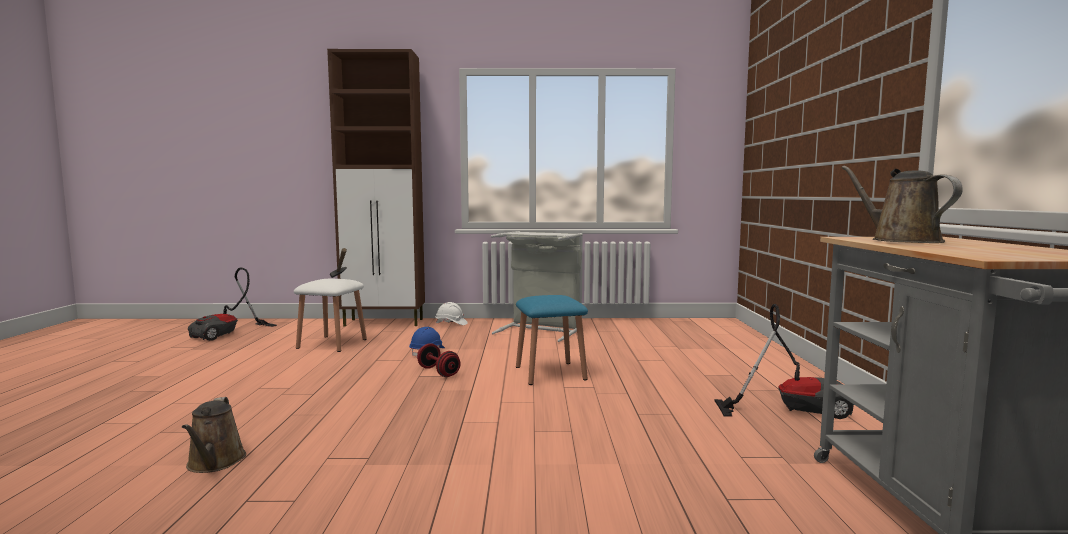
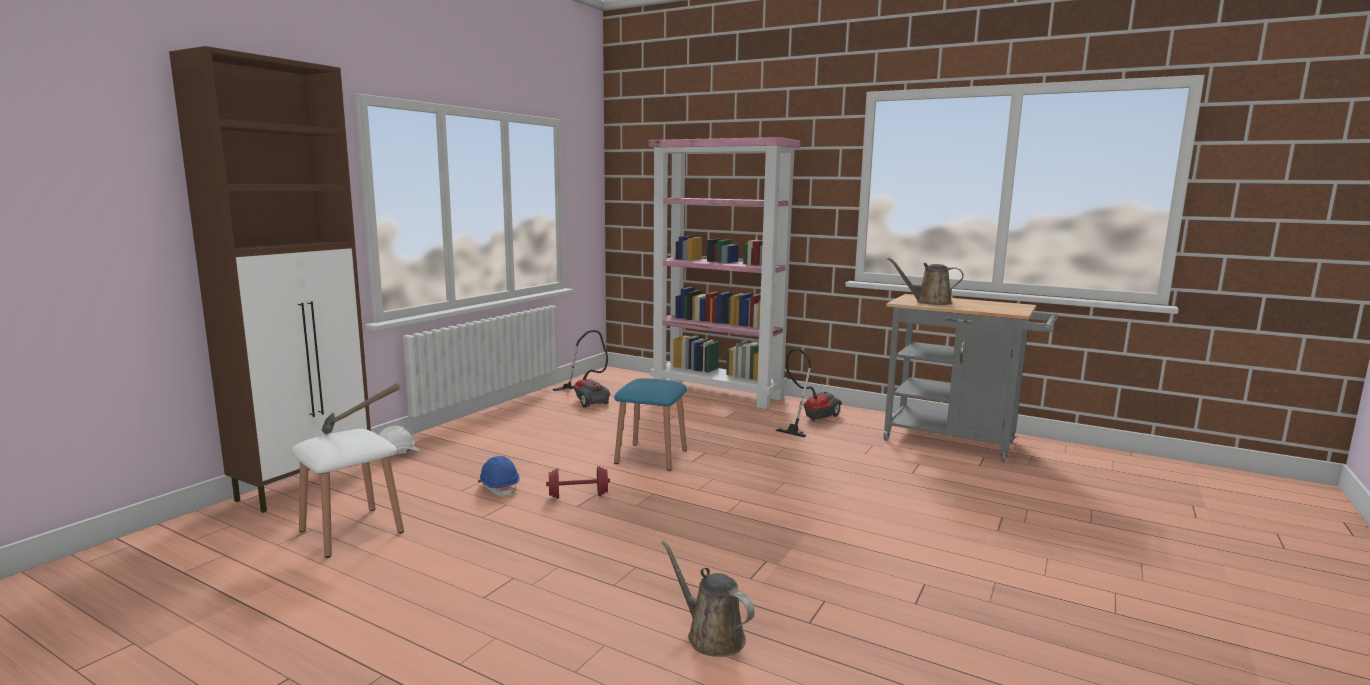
camera: 60 degrees left, 5 degrees up
brown watering can [182,397,246,473] -> brown watering can turned 150 degrees counterclockwise [662,540,755,657]
vacuum cleaner [188,267,277,341] -> vacuum cleaner moved to [553,330,610,407]
grey laundry basket [491,231,583,342] -> none
none -> pink bookcase [648,137,800,409]

